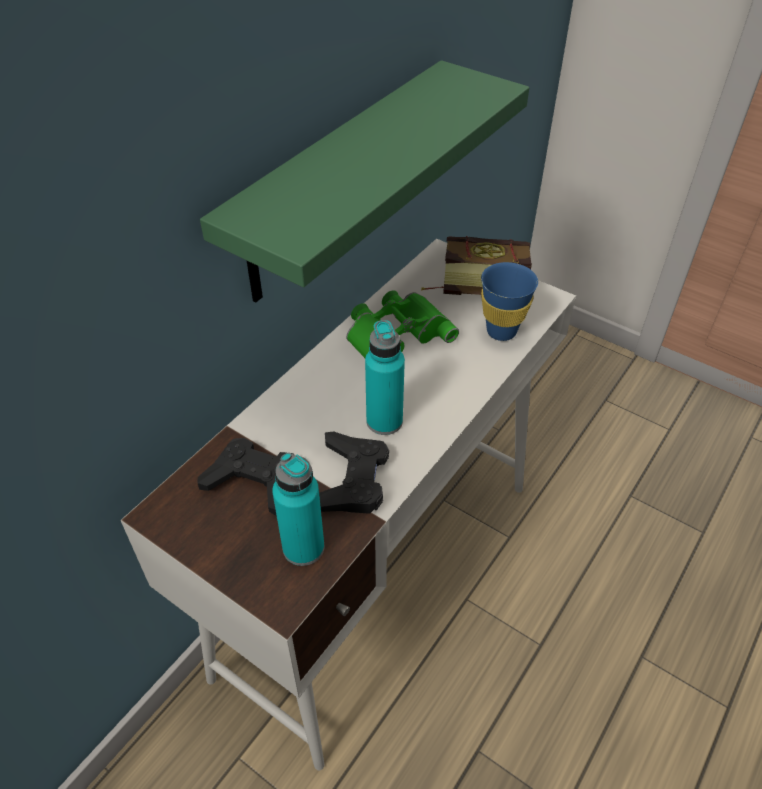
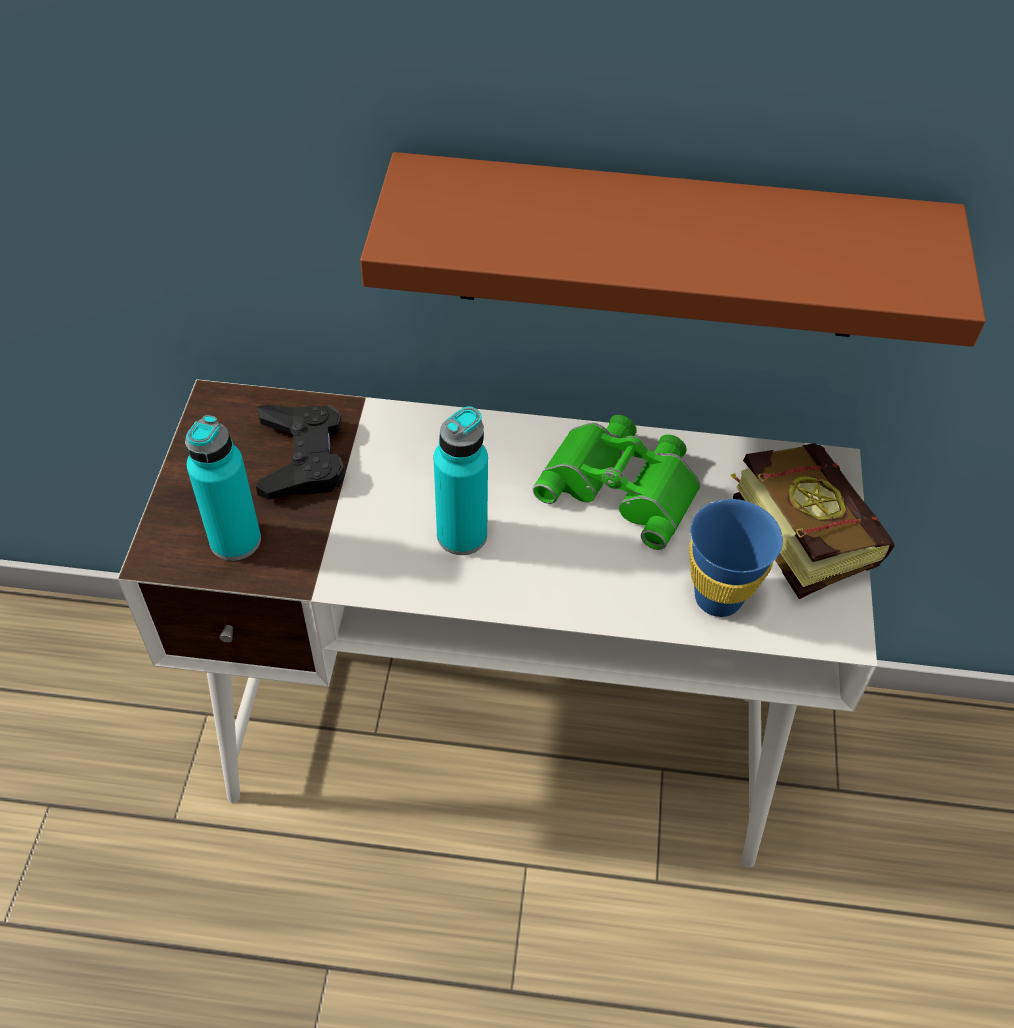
camera: 60 degrees right, 5 degrees up
green shelf [200,60,529,302] -> brown shelf [360,152,986,347]
black game controller [319,431,389,514] -> none

